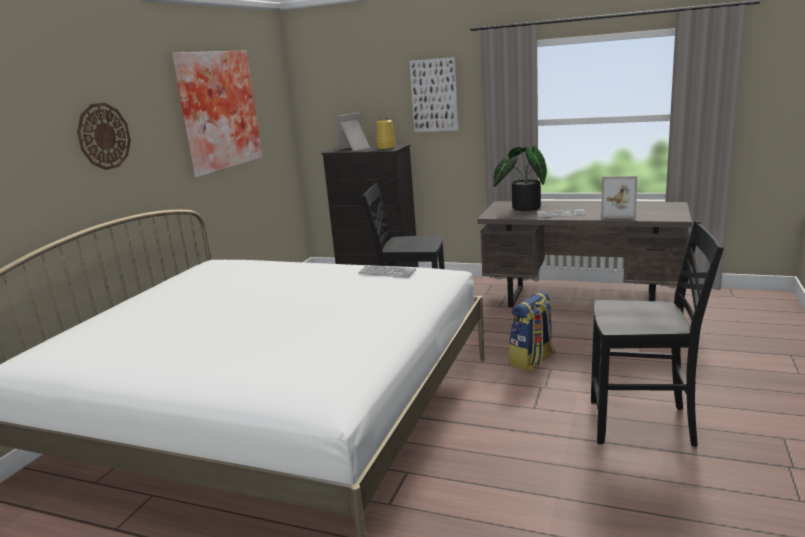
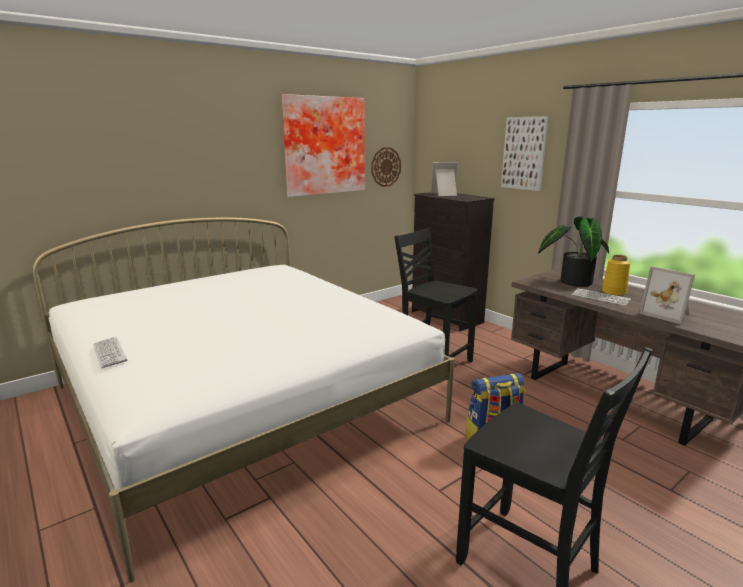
camera: 30 degrees right, 0 degrees up
wall clock [77,103,131,170] -> wall clock moved to [371,147,401,187]
keyboard [358,265,416,278] -> keyboard moved to [93,337,127,368]
yellow vase [376,117,396,150] -> yellow vase moved to [602,255,630,296]

